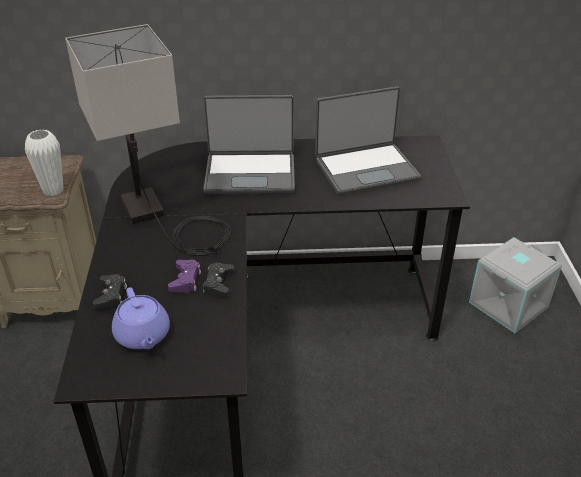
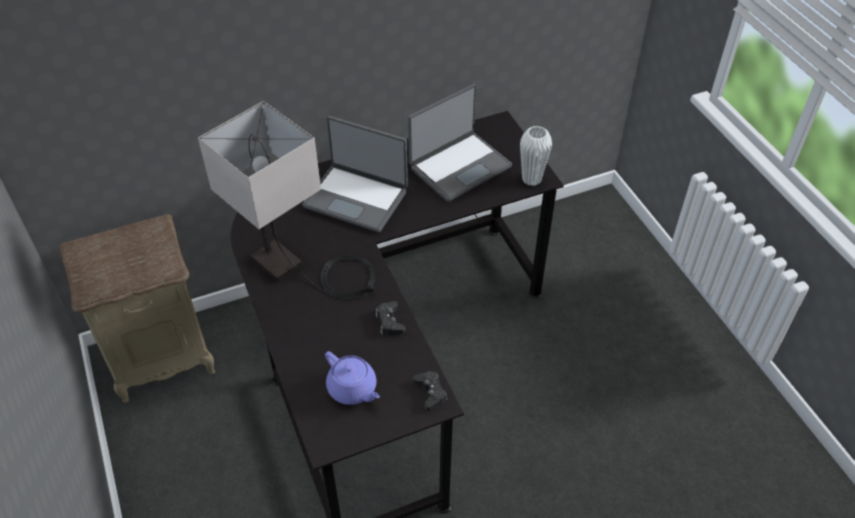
camera: 20 degrees left, 10 degrees up
white vase [25,129,64,196] -> white vase moved to [520,126,552,186]
black game controller [93,274,127,309] -> black game controller moved to [413,371,447,411]
purple game controller [168,260,201,293] -> none
laptop [203,95,295,194] -> laptop turned 45 degrees clockwise [302,116,408,232]
grey storage box [469,237,562,333] -> none

